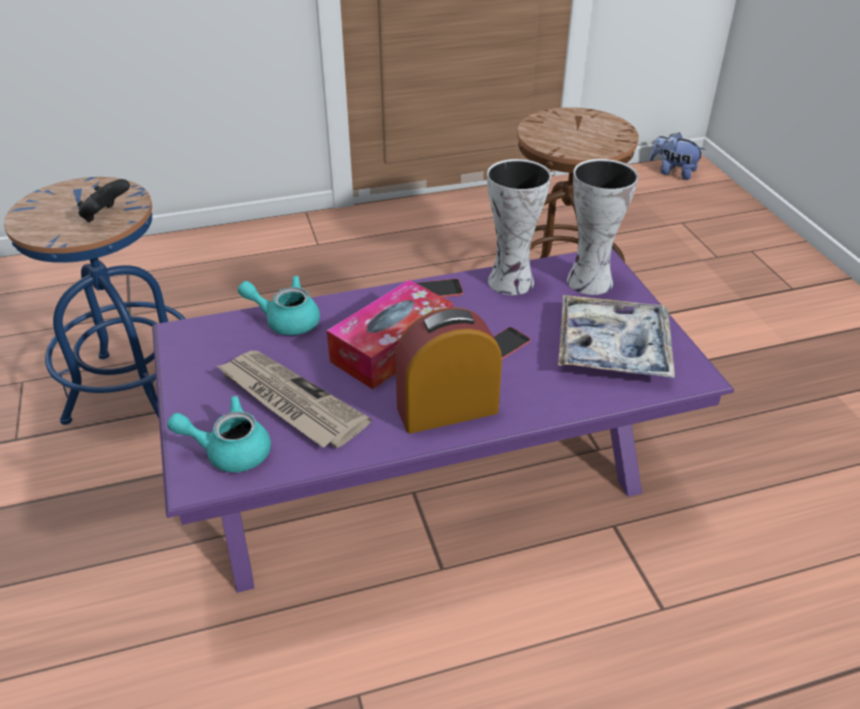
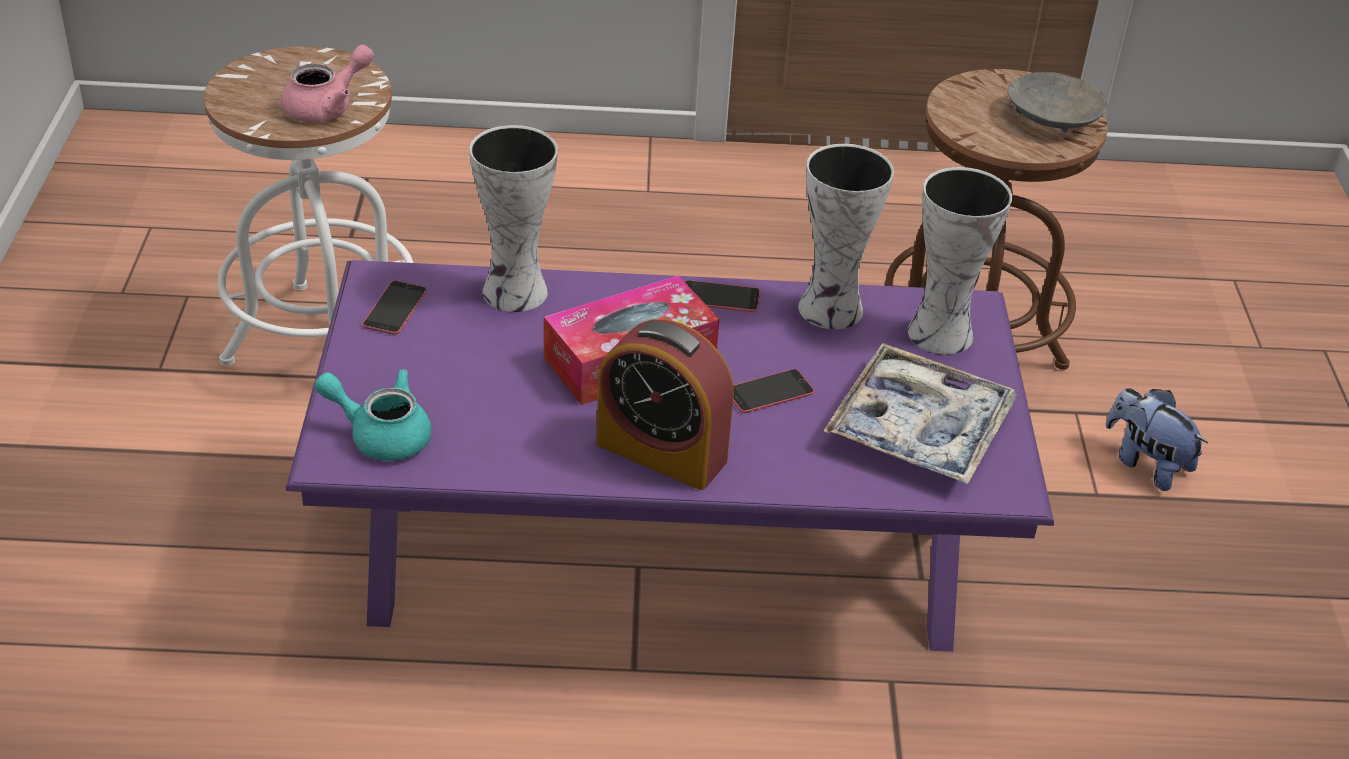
camera: 15 degrees right, 0 degrees up
blue stool [4,177,186,425] -> white stool [204,46,413,366]
black game controller [78,179,130,222] -> pink teapot [281,45,374,122]
newspaper [217,351,371,448] -> none
turquoise teapot [238,275,320,335] -> vase [469,125,558,312]
alarm clock [395,307,502,434] -> alarm clock turned 150 degrees counterclockwise [596,319,734,490]
plush toy [649,132,706,180] -> plush toy moved to [1106,388,1208,491]
none -> phone [362,281,427,334]
none -> grey bowl [1007,72,1108,133]

